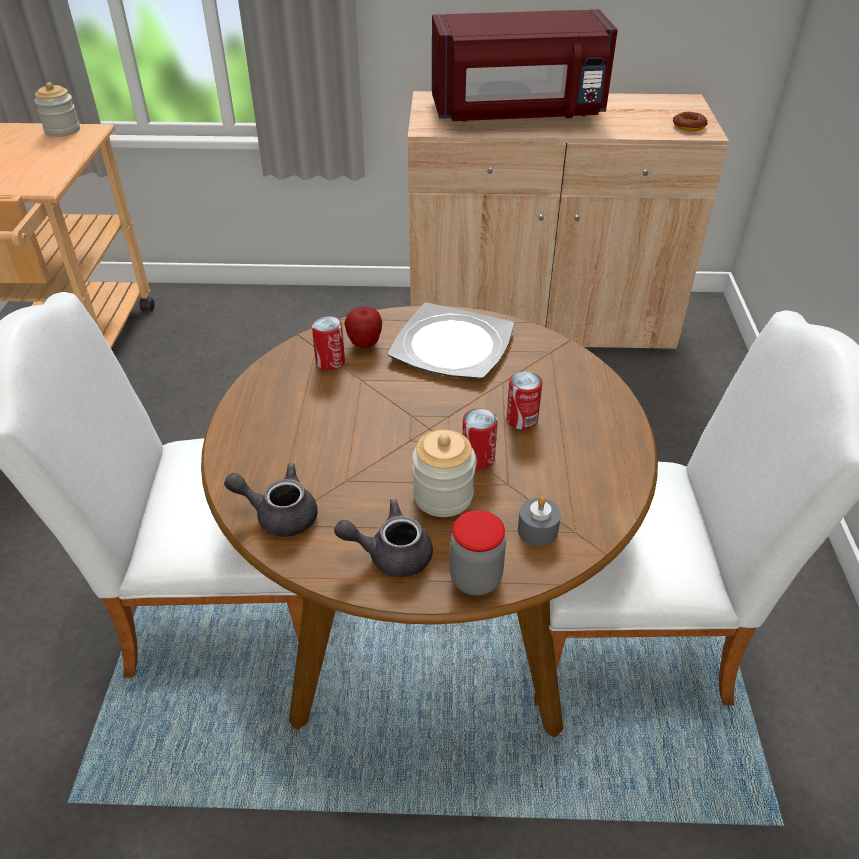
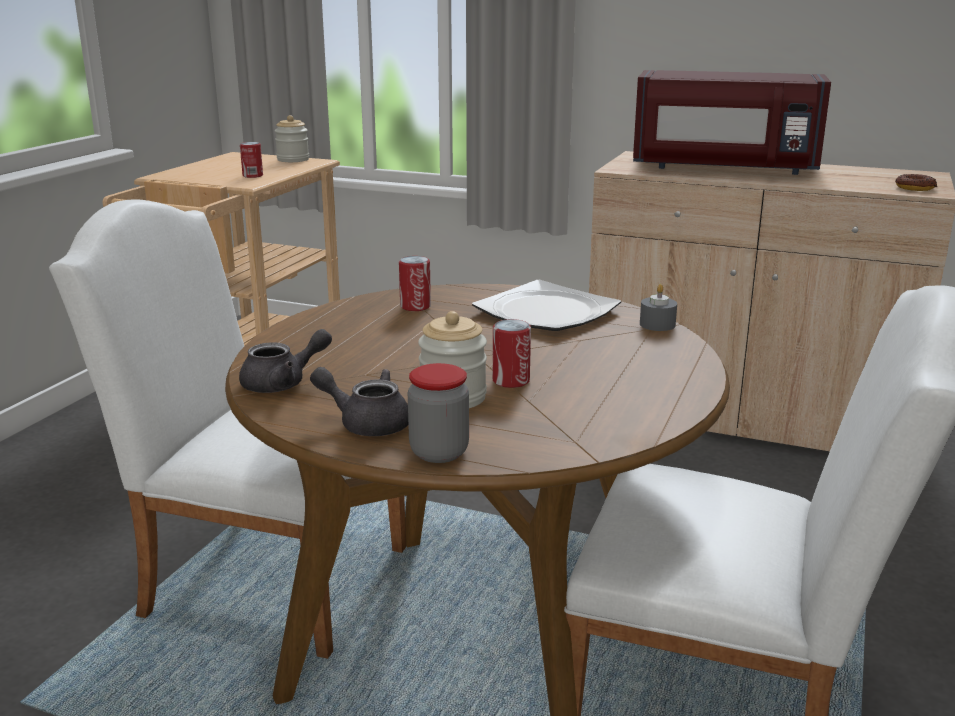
camera: 20 degrees right, 20 degrees down
grey teapot [224,463,318,537] -> grey teapot turned 120 degrees clockwise [239,329,332,393]
apple [344,307,382,349] -> none
can [506,371,542,430] -> can moved to [240,142,263,178]
grey candle [518,497,561,546] -> grey candle moved to [640,284,677,331]

